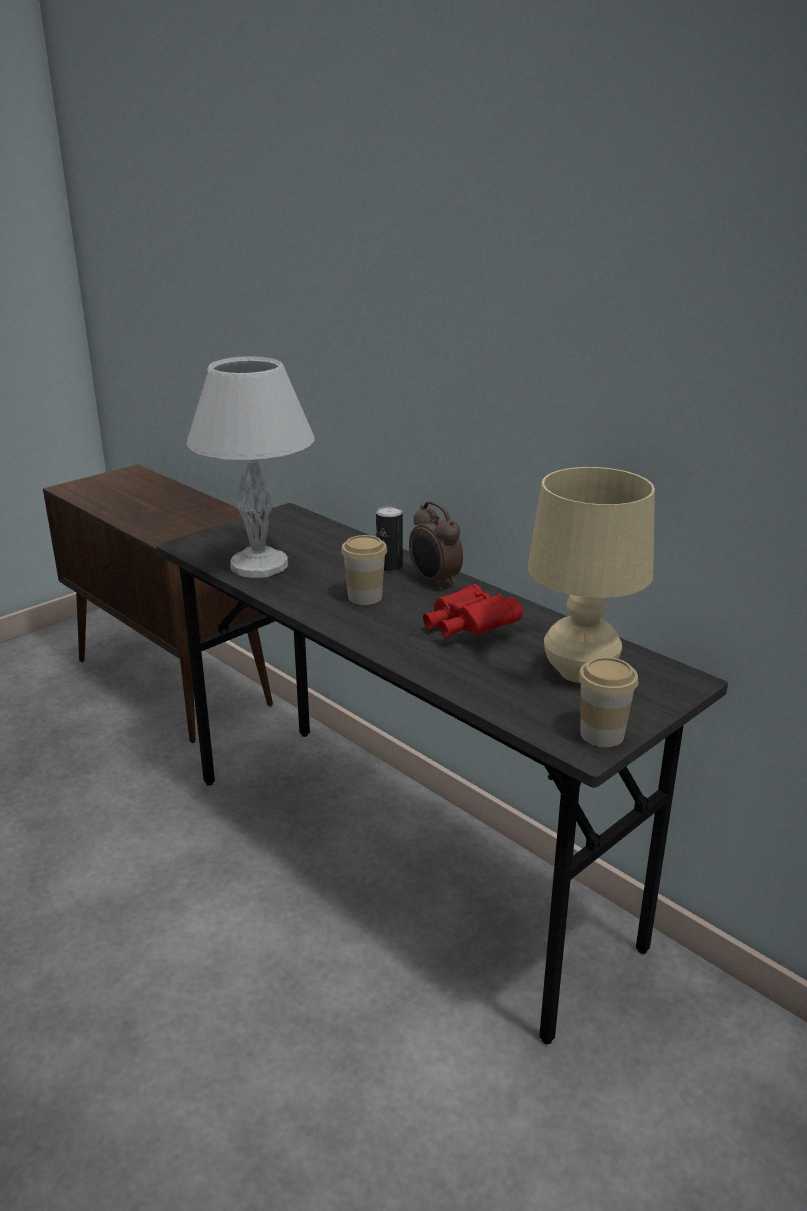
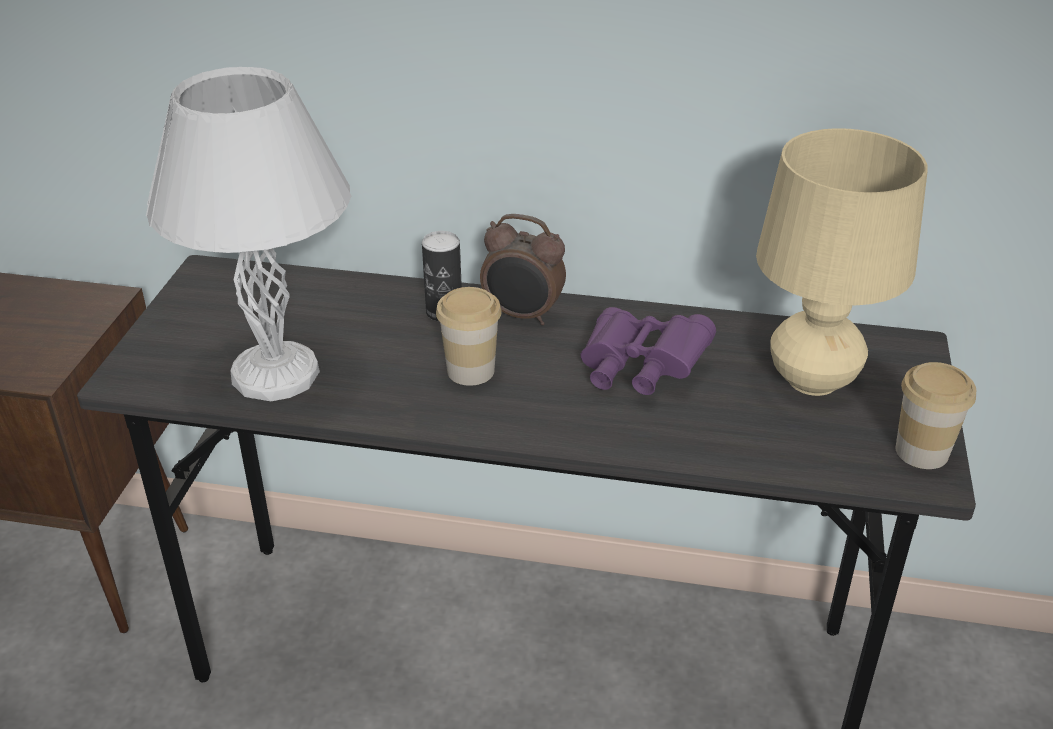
camera: 35 degrees left, 10 degrees up
red binoculars [423,584,523,638] -> purple binoculars [581,307,716,395]

